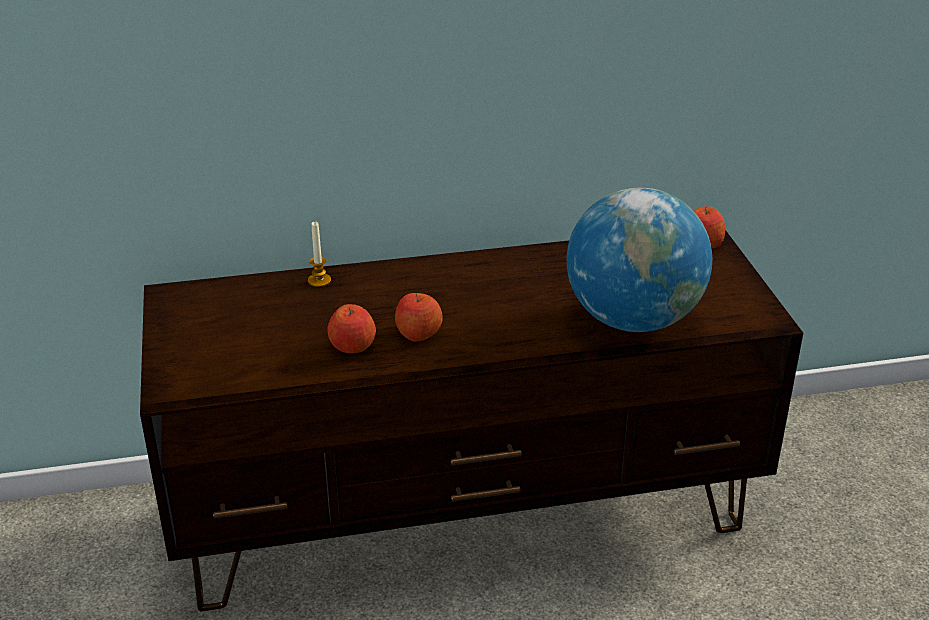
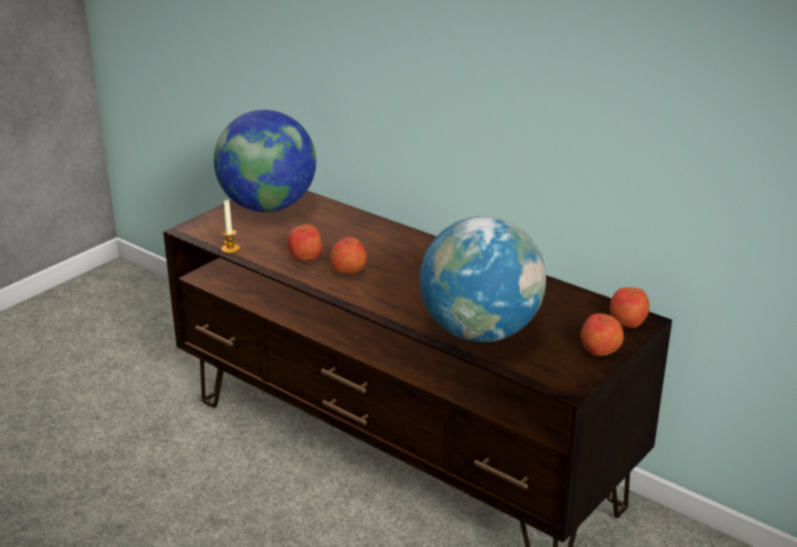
camera: 50 degrees right, 5 degrees down
candle [308,221,331,287] -> candle moved to [221,199,240,254]
none -> globe [214,110,316,212]
none -> apple [581,313,624,356]

